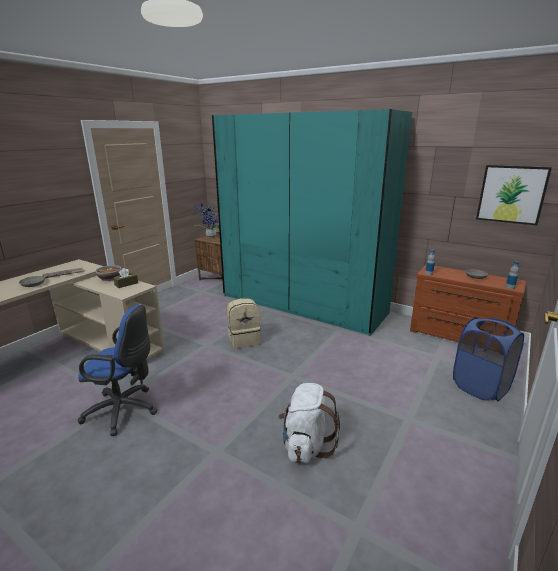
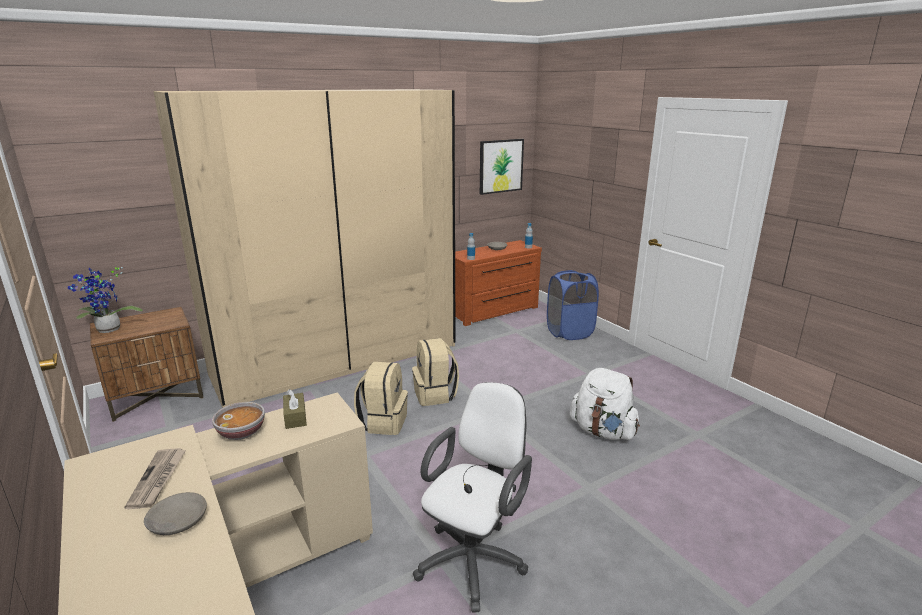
camera: 65 degrees left, 0 degrees up
blue office chair [78,304,157,436] -> white office chair [413,382,532,613]
turquoise wardrobe [212,109,412,336] -> beige wardrobe [153,89,456,408]
none -> beige backpack [412,338,459,406]

